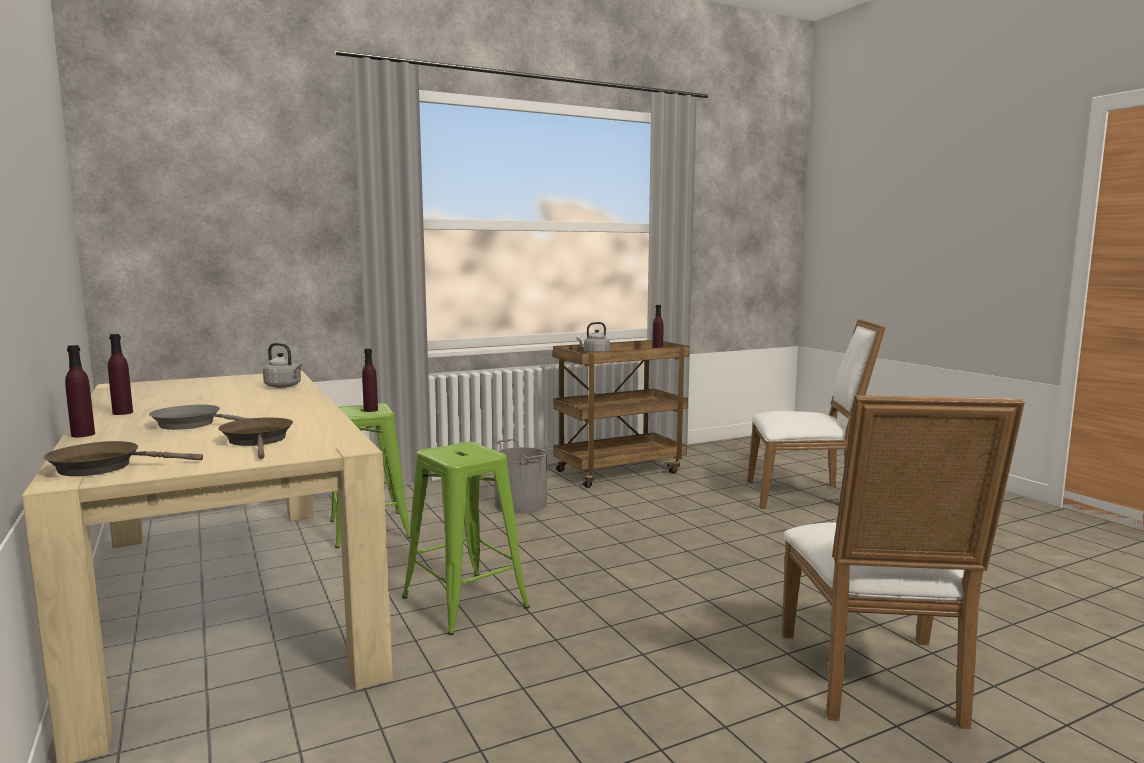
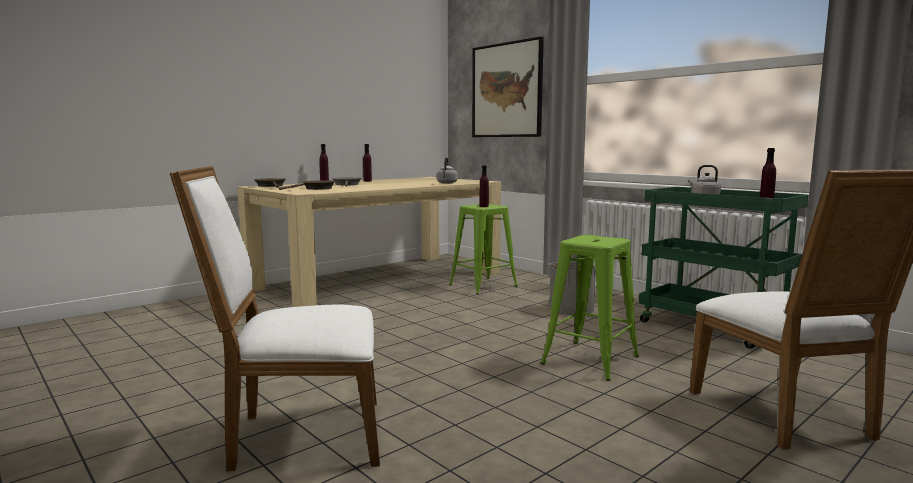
camera: 75 degrees right, 0 degrees up
green stool [402,442,530,635] -> green stool moved to [541,235,639,381]
brown cart [553,340,689,488] -> green cart [639,187,809,349]
none -> picture [472,37,544,137]

